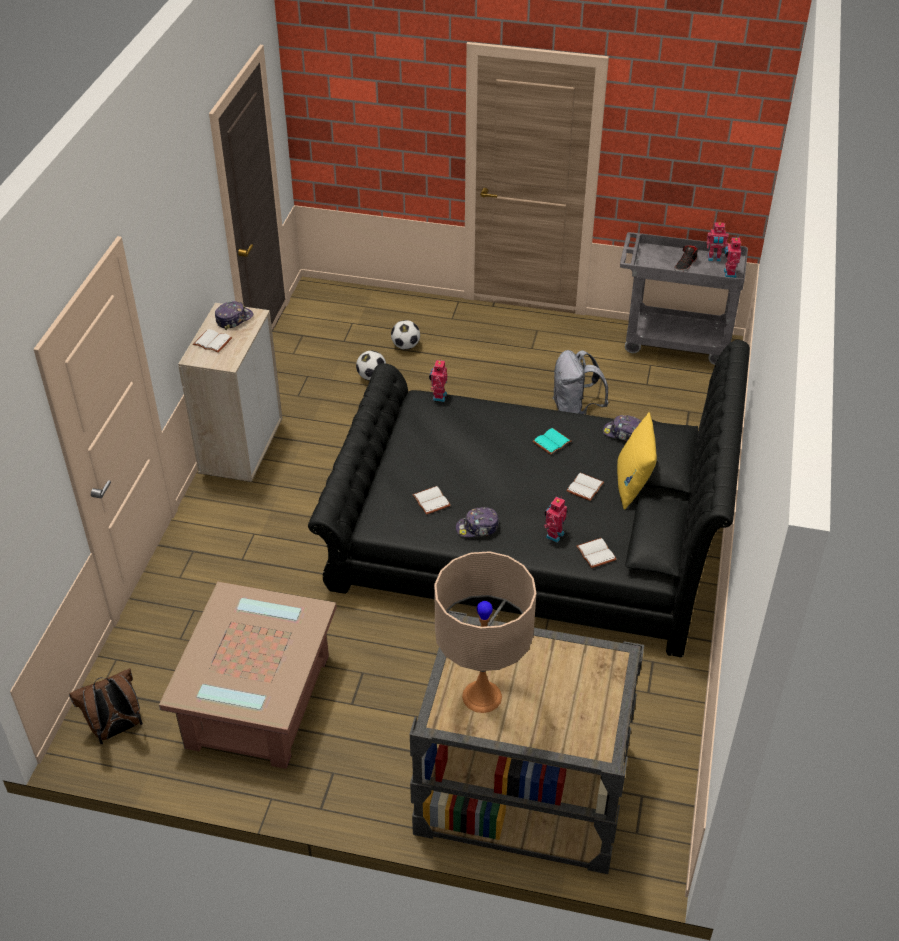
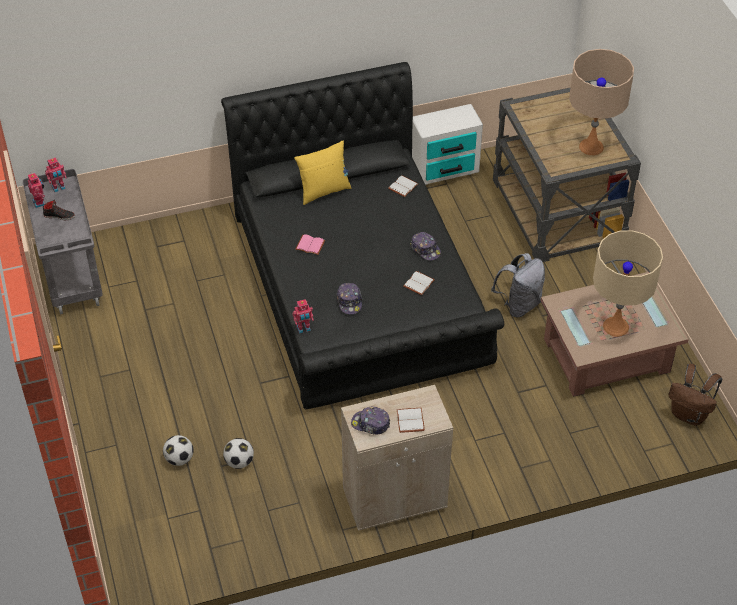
camera: 120 degrees left, 5 degrees up
turquoise book [532,428,572,455] -> pink book [295,234,325,255]
toy robot [544,497,567,543] -> none
grey backpack [552,350,608,415] -> grey backpack moved to [491,253,545,317]
white book [566,473,604,501] -> none
cap [603,415,641,441] -> cap moved to [337,283,363,314]
none -> white nightstand [412,104,483,185]
none -> beige table lamp [593,230,663,337]

